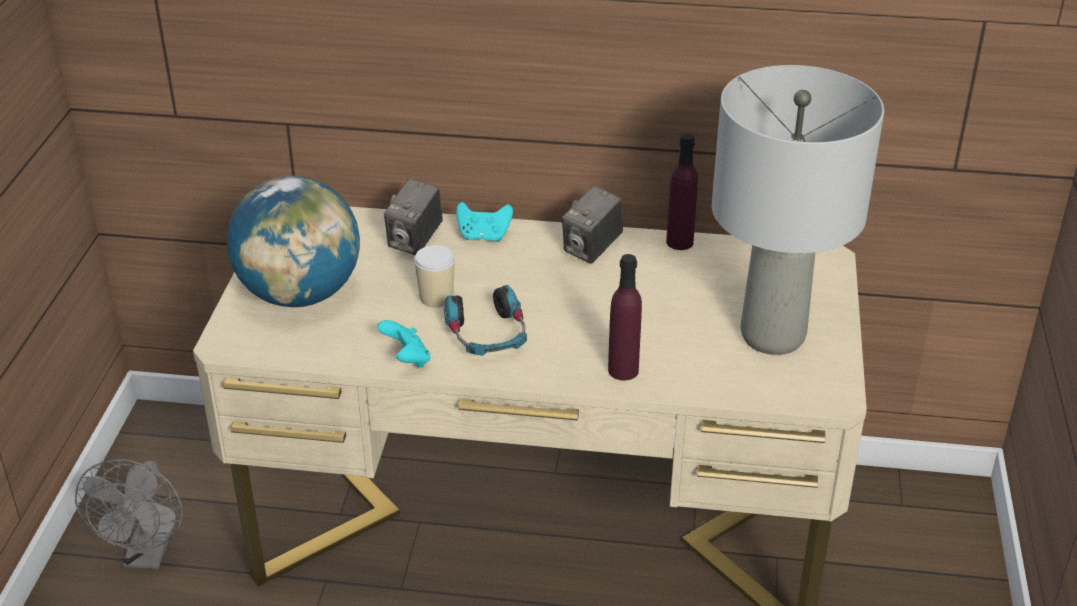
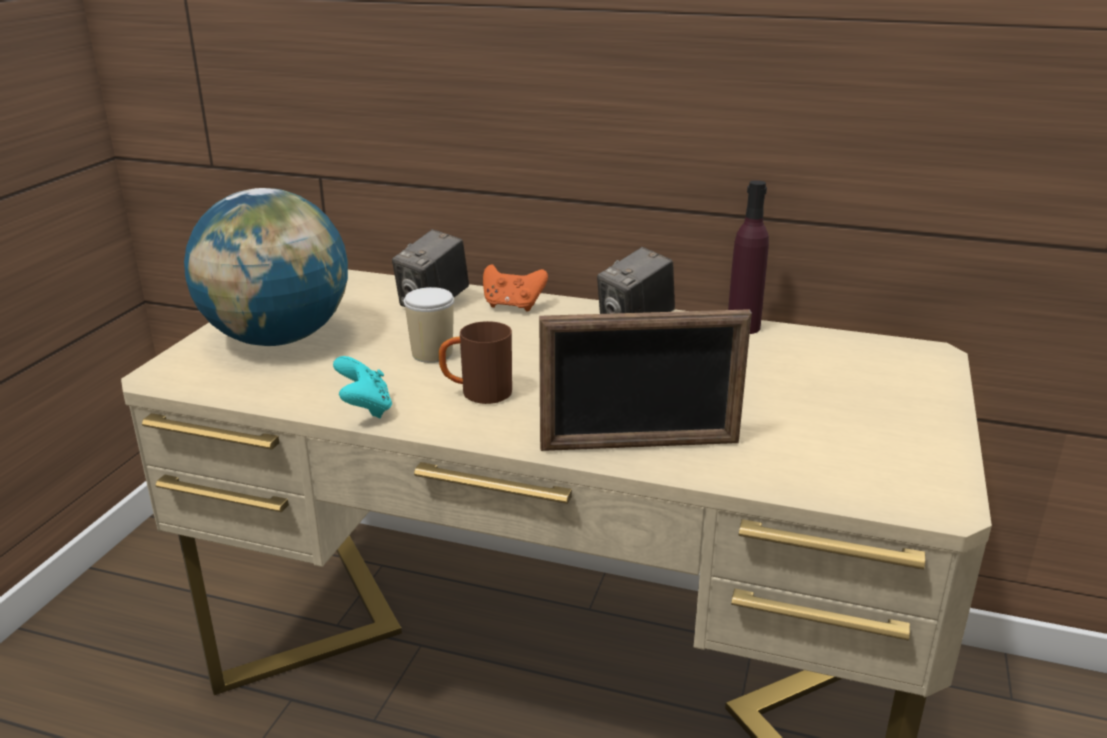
camera: 10 degrees right, 10 degrees down
grey fan [75,459,183,569] -> none
headphones [444,285,527,356] -> brown mug [439,321,512,404]
turquoise game controller [456,202,513,242] -> orange game controller [483,264,548,311]
purple bottle [608,254,642,380] -> picture frame [539,309,752,451]
grey table lamp [712,65,884,355] -> none

